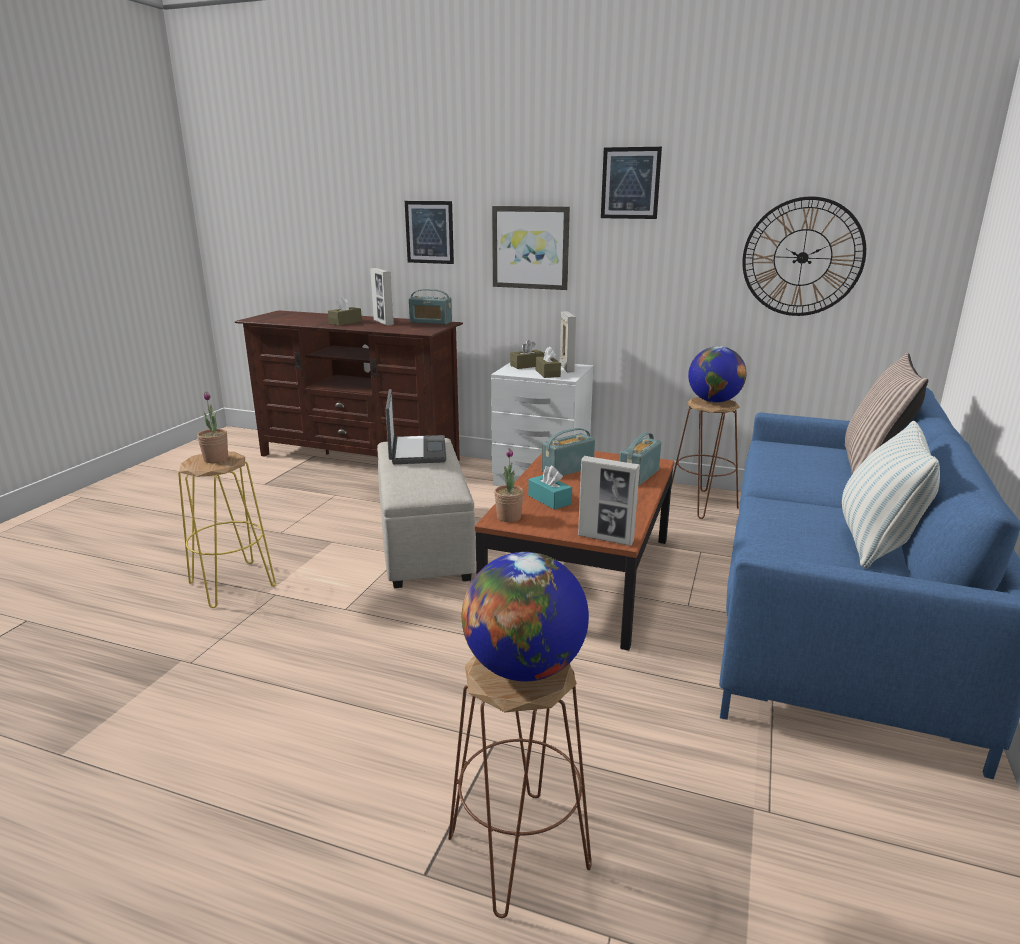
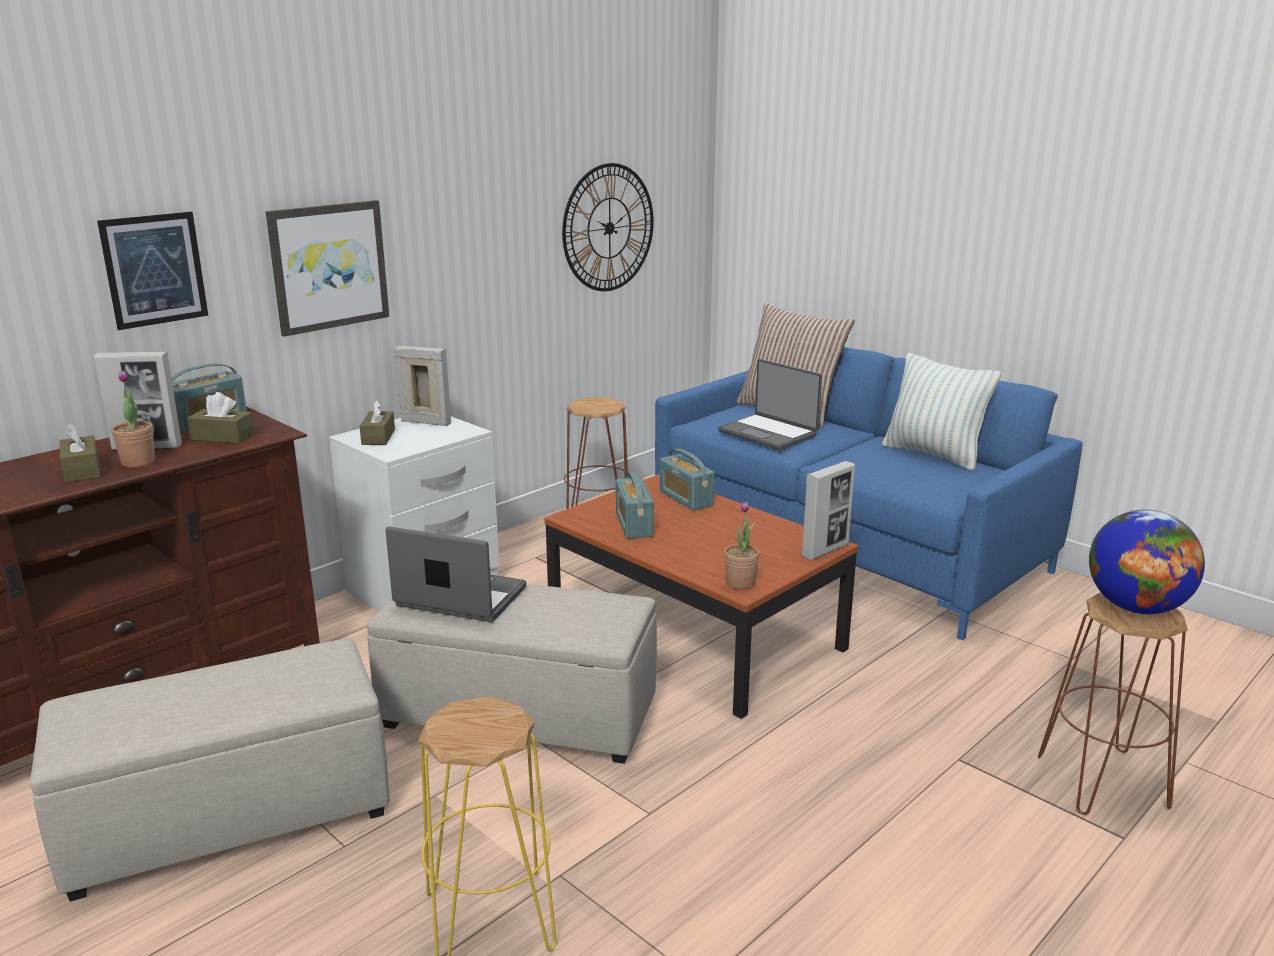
camera: 65 degrees left, 0 degrees up
potted plant [197,392,228,463] -> potted plant moved to [111,371,155,468]
turquoise tissue box [528,465,572,510] -> none
brown tissue box [536,346,561,378] -> brown tissue box moved to [187,392,255,444]
picture [601,147,662,219] -> none
globe [688,346,746,403] -> none
none -> beige ottoman [30,639,390,901]
none -> laptop [718,359,822,450]

